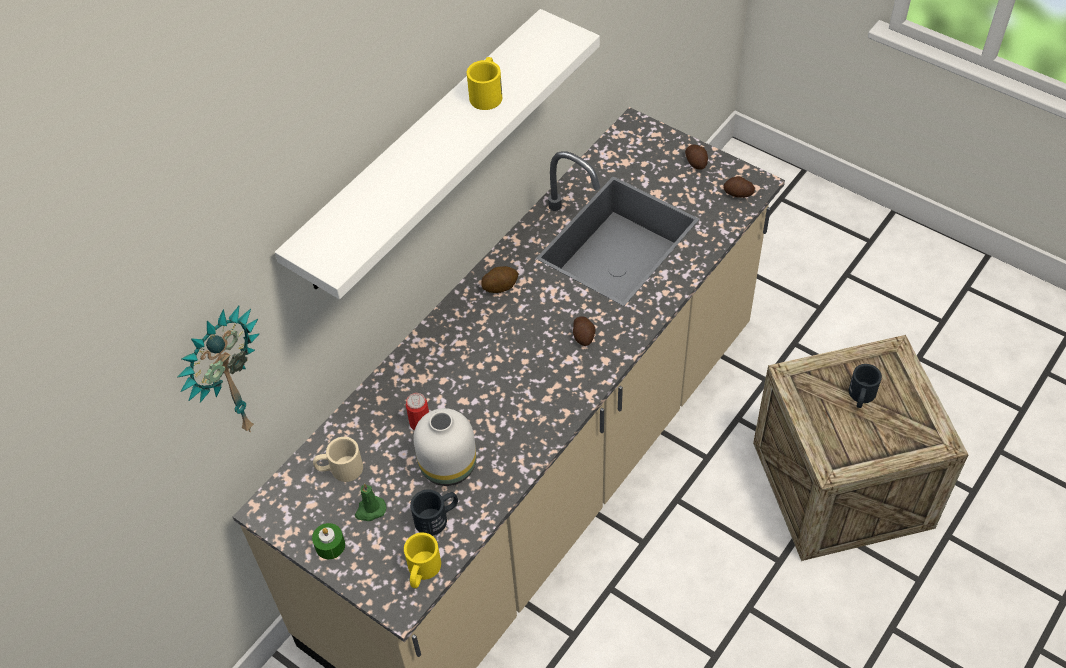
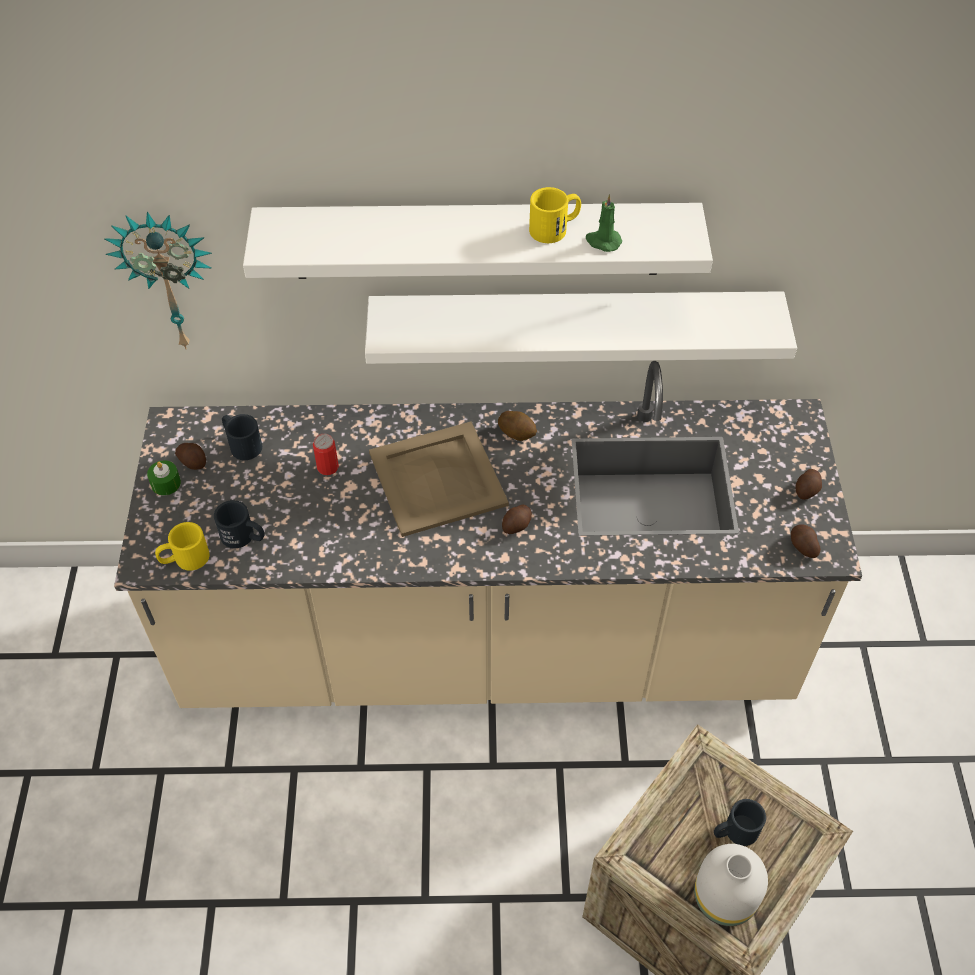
camera: 50 degrees right, 0 degrees up
beige mug [313,437,363,482] -> black mug [222,414,262,460]
green candle [355,483,387,521] -> green candle moved to [586,194,622,252]
white vase [413,408,476,486] -> white vase moved to [694,844,768,926]
none -> potato [175,443,206,470]
none -> white shelf [365,291,797,364]
none -> beige tray [369,421,509,537]

